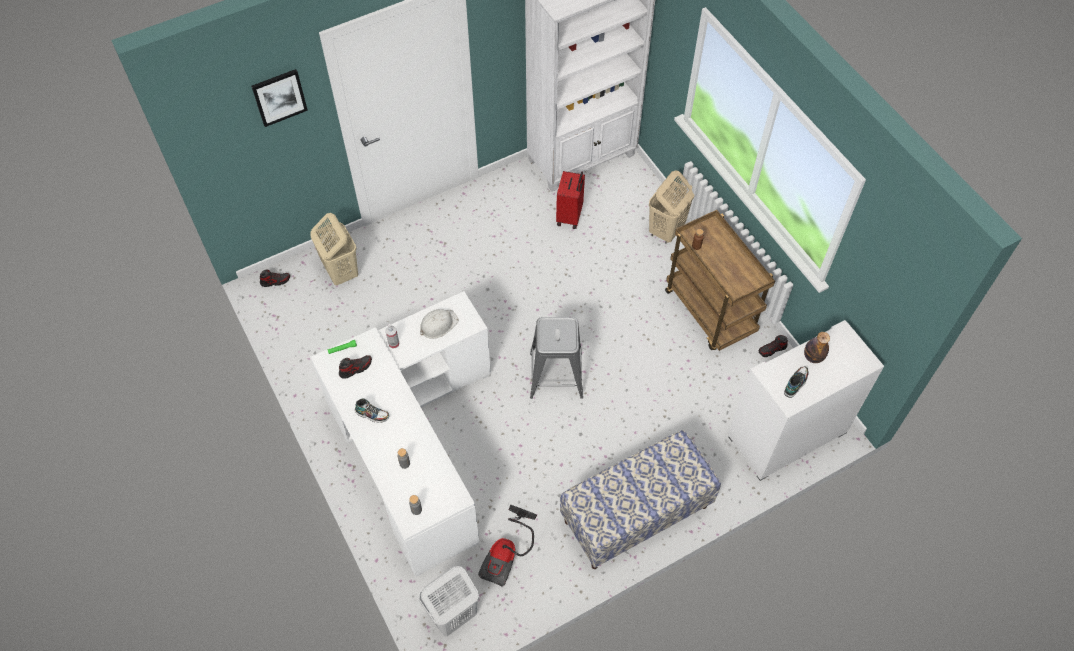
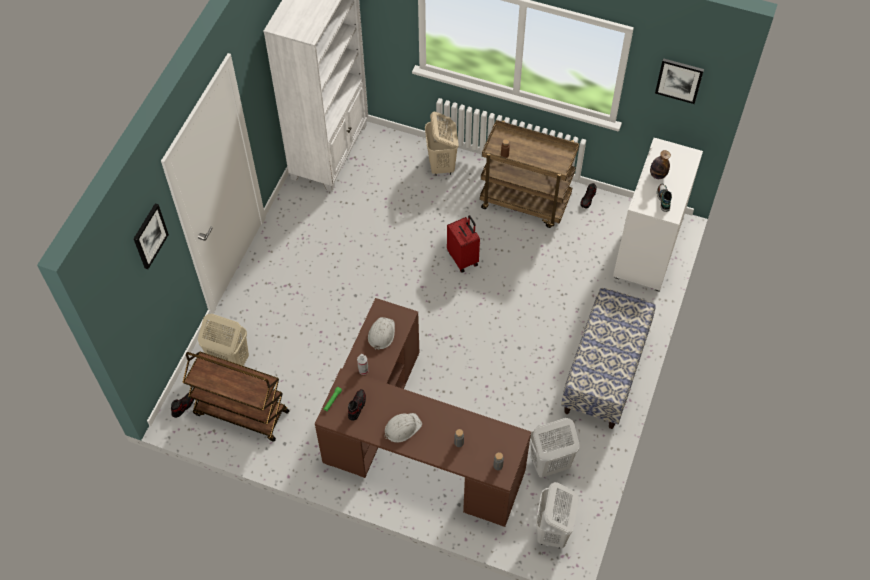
camera: 40 degrees left, 0 degrees up
white desk [311,291,491,577] -> brown desk [315,298,531,527]
shoe [355,398,390,423] -> white hard hat [385,413,422,443]
vacuum cleaner [478,505,537,587] -> white laundry basket [530,418,580,478]
grey stool [530,317,583,399] -> none
red suitcase [556,171,585,229] -> red suitcase moved to [447,215,480,273]
none -> brown cart [183,352,289,442]
none -> picture [655,58,704,104]

